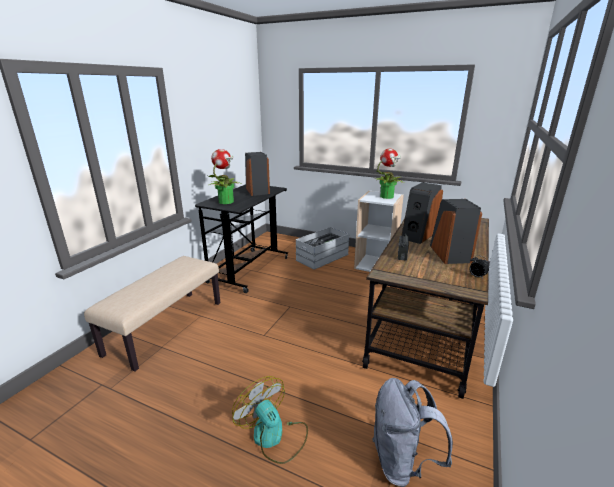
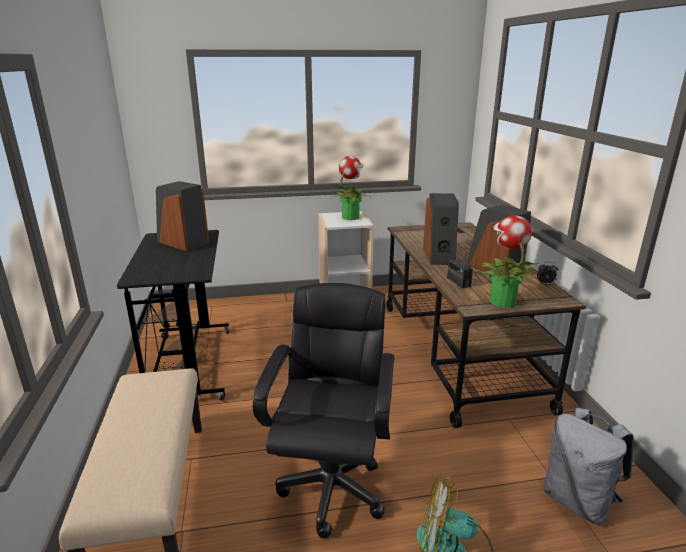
camera: 35 degrees left, 0 degrees up
potted plant [208,149,242,204] -> potted plant moved to [480,215,540,308]
grey storage box [296,227,349,269] -> none
none -> black office chair [253,283,394,538]

